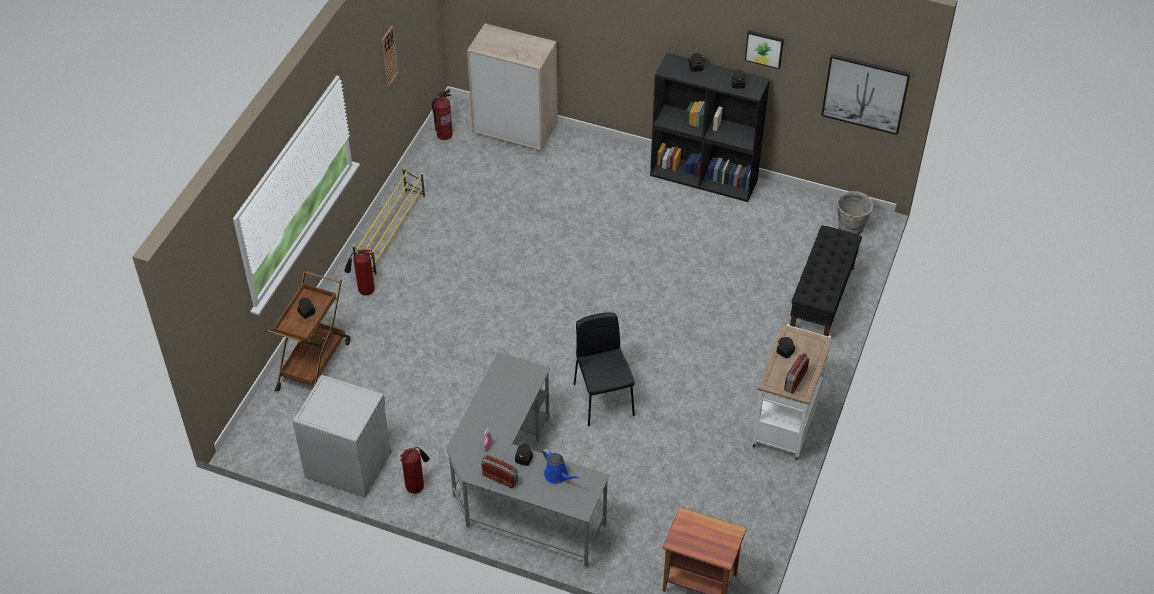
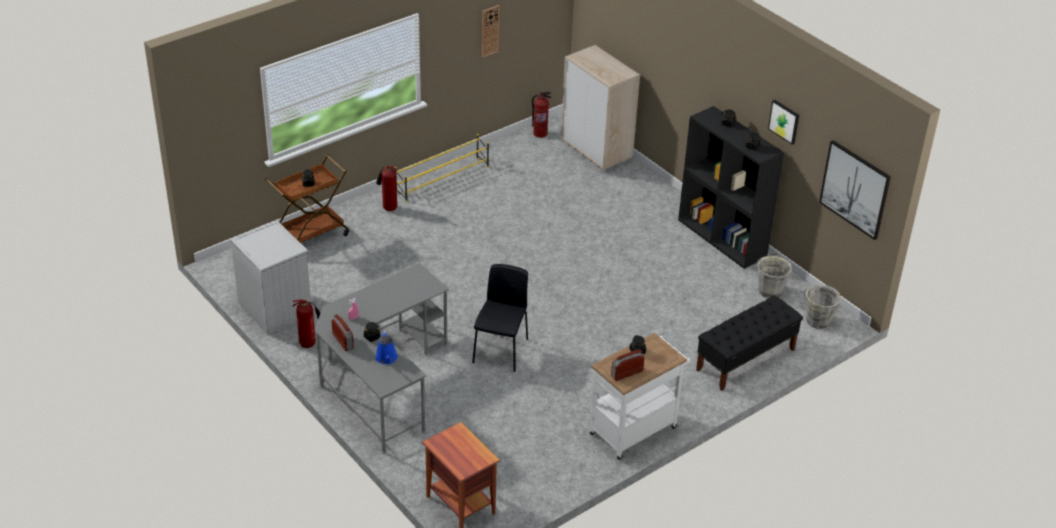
camera: 30 degrees right, 10 degrees down
none -> grey bucket [756,253,793,299]

